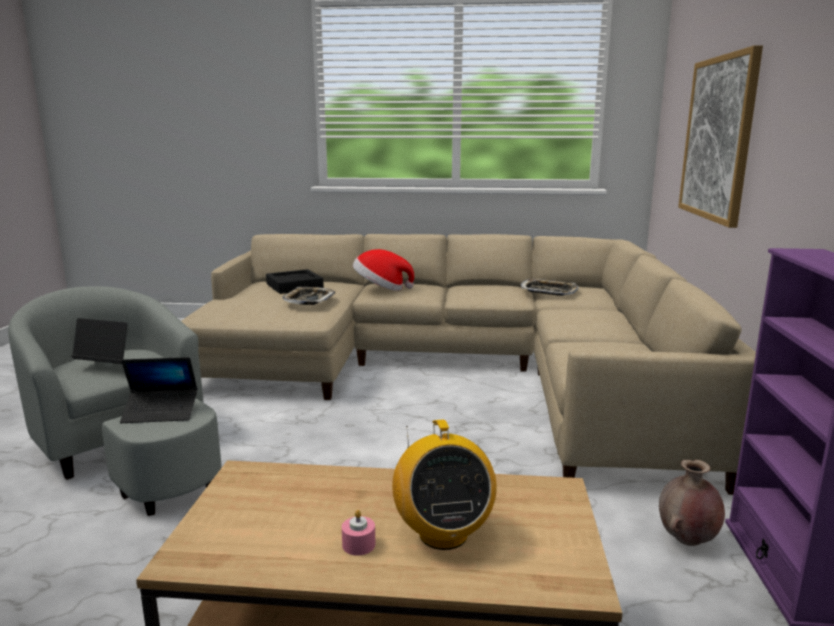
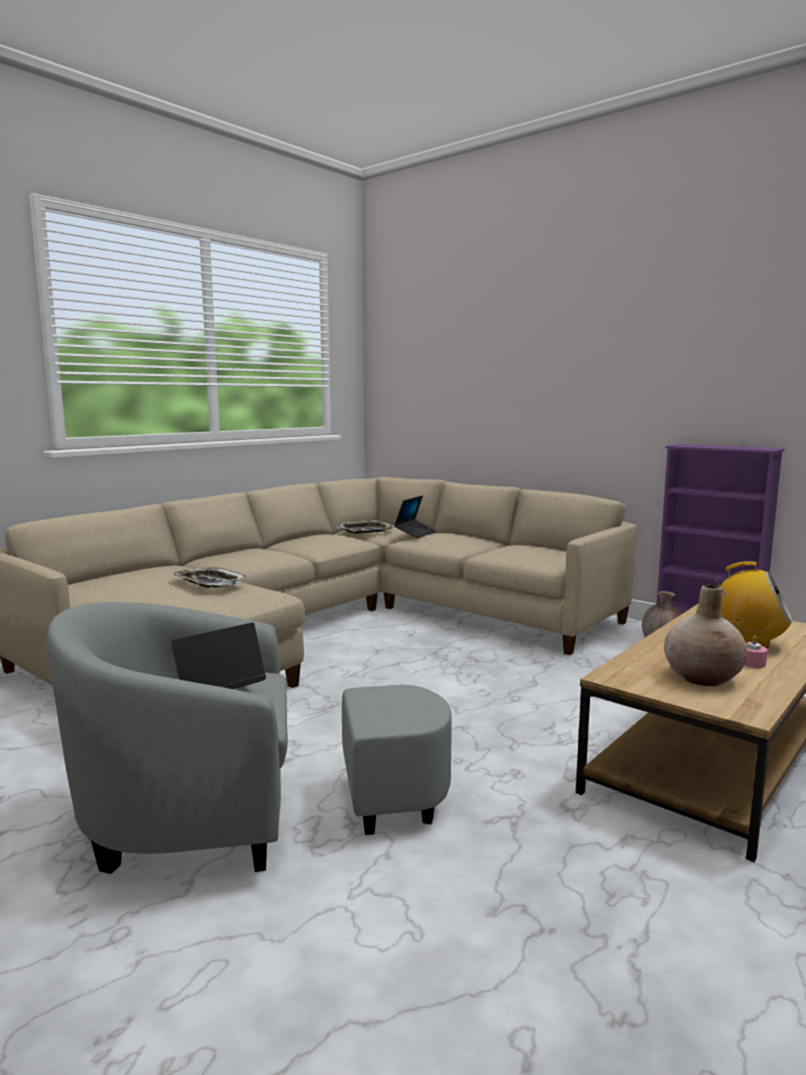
camera: 55 degrees left, 5 degrees down
laptop [120,357,197,423] -> laptop moved to [394,495,436,538]
black tray [266,269,324,294] -> none
hat [353,249,414,291] -> none
picture [678,45,763,228] -> none
none -> beige vase [664,585,748,686]

